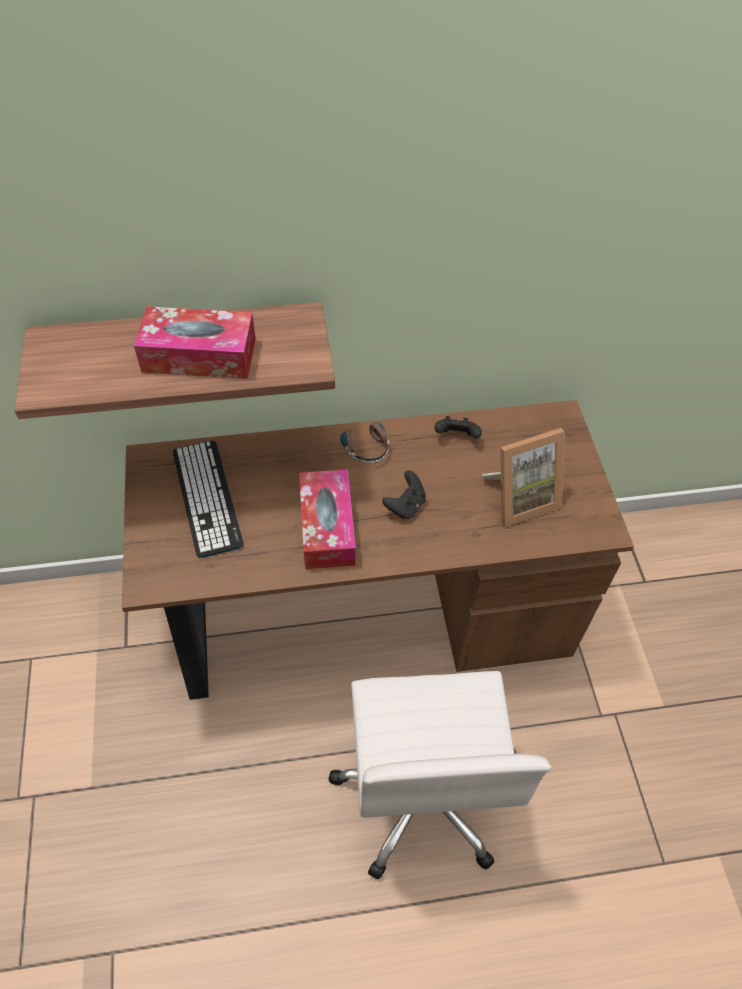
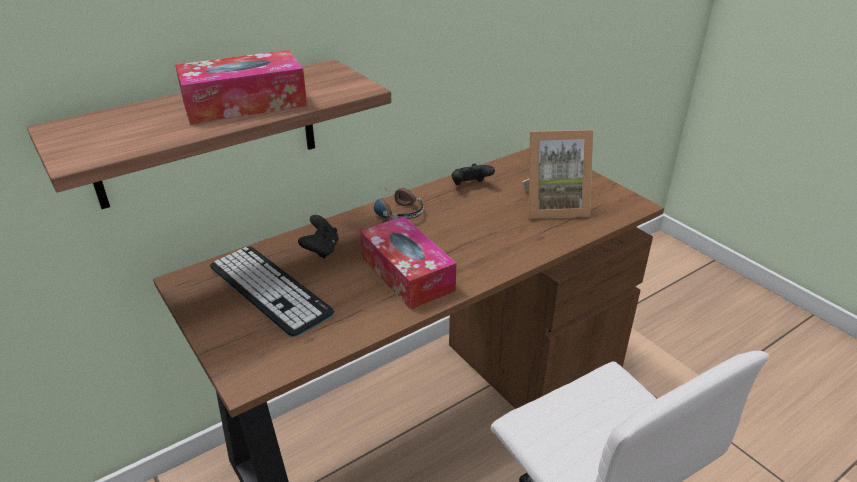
camera: 25 degrees left, 20 degrees down
black game controller [382,471,426,519] -> black game controller moved to [298,215,339,259]
picture frame [482,428,565,527] -> picture frame turned 45 degrees clockwise [523,129,594,219]

